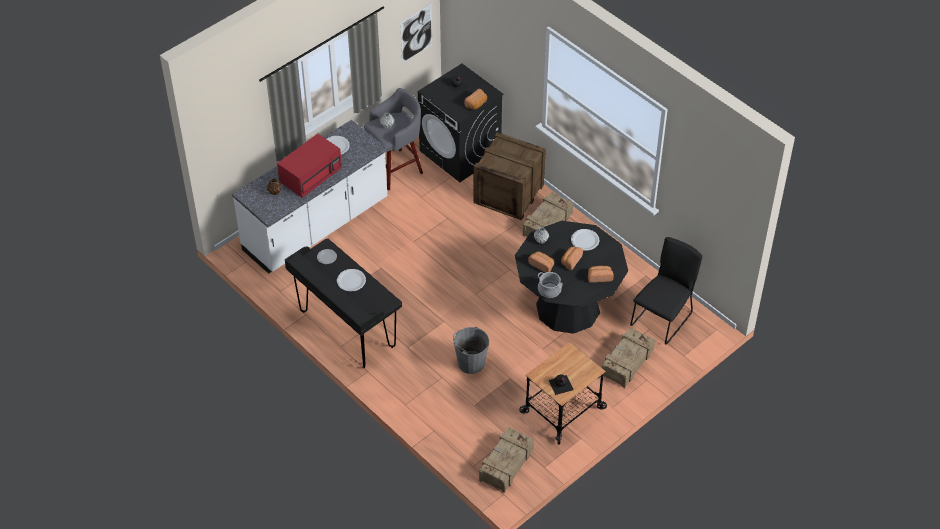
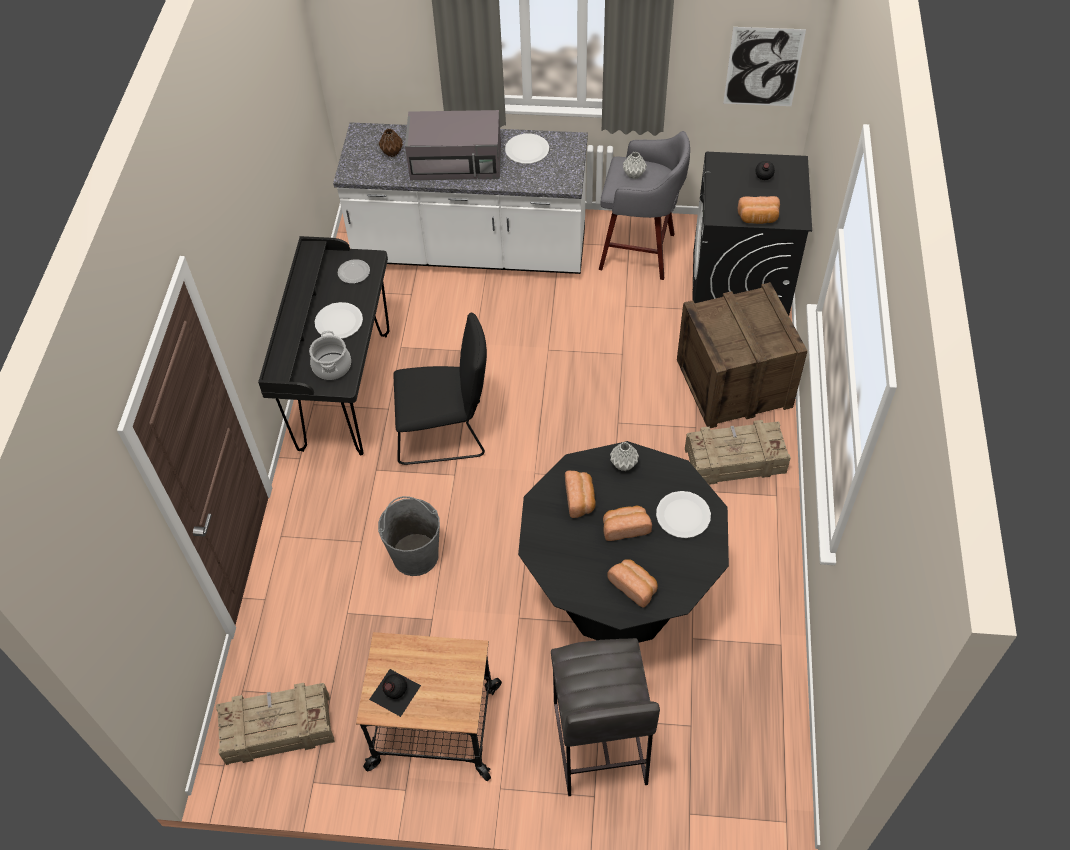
camera: 50 degrees right, 5 degrees up
red microwave [277,134,342,198] -> grey microwave [405,110,501,180]
cooking pot [538,272,563,298] -> cooking pot moved to [309,331,351,380]
crate [602,328,655,388] -> grey stool [551,638,660,796]
black chair [630,237,702,345] -> black chair moved to [393,313,487,465]

